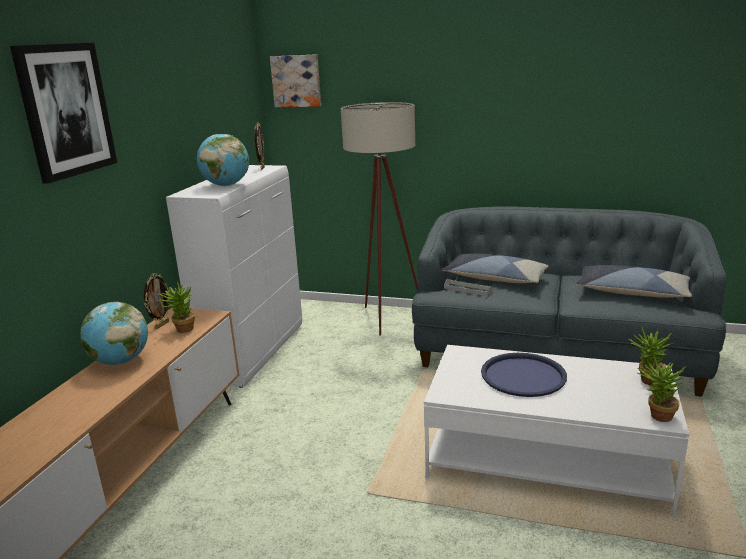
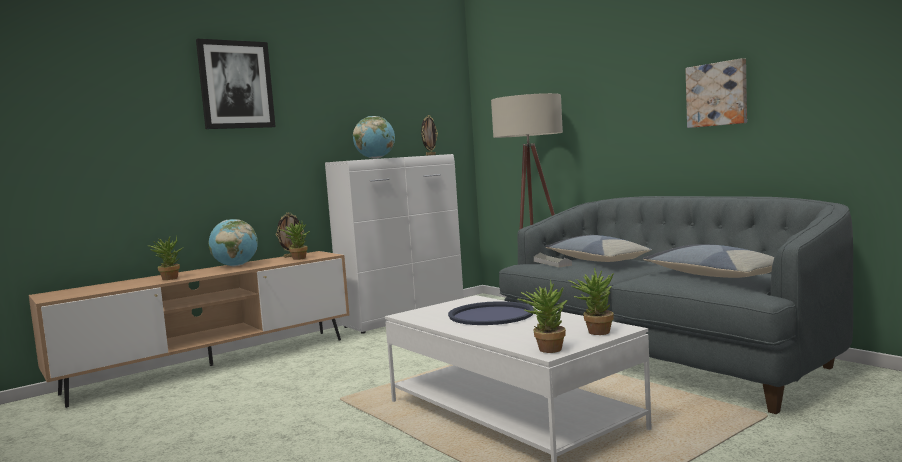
camera: 35 degrees right, 15 degrees down
picture [270,54,321,107] -> picture moved to [685,58,747,128]
none -> potted plant [148,236,182,280]

